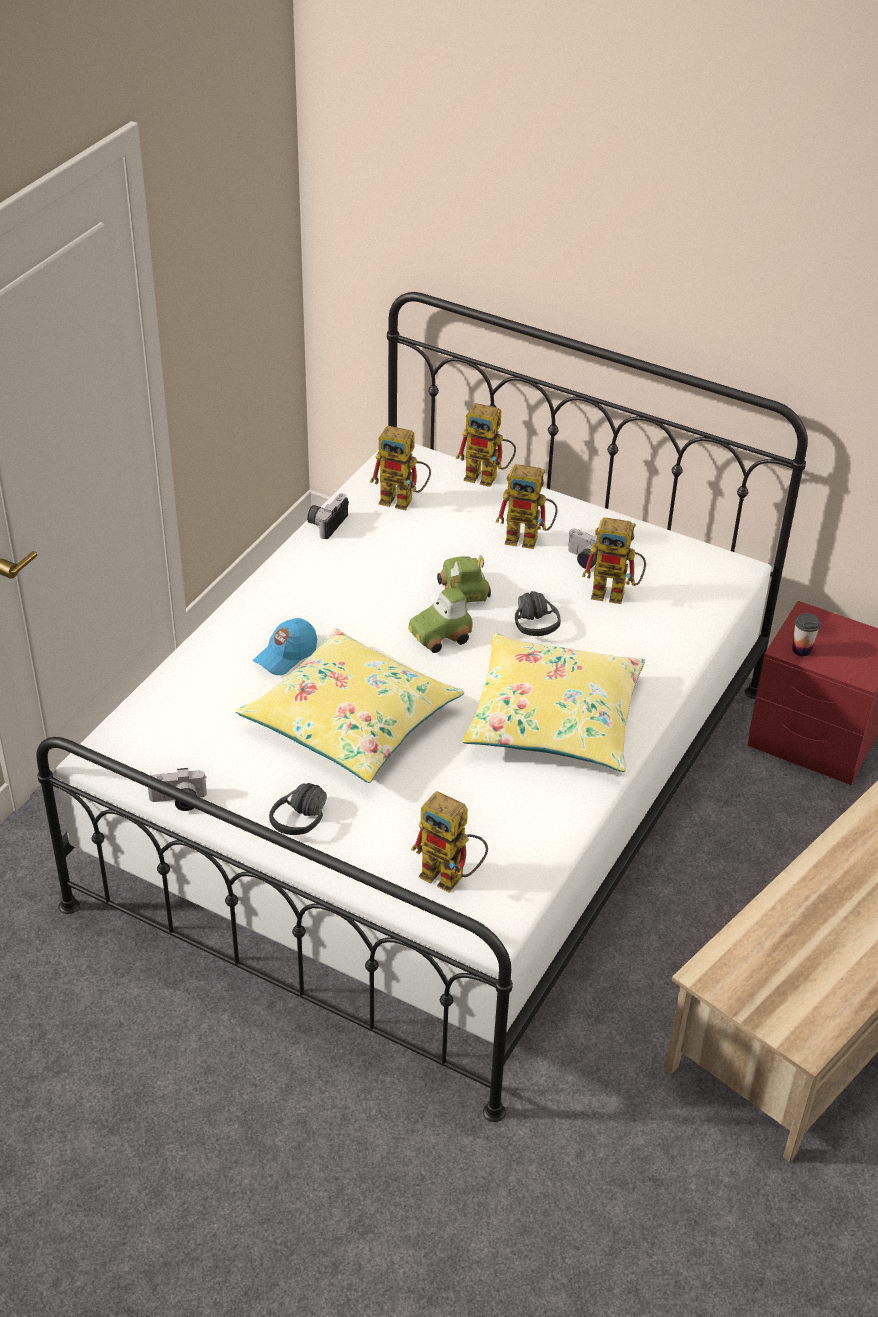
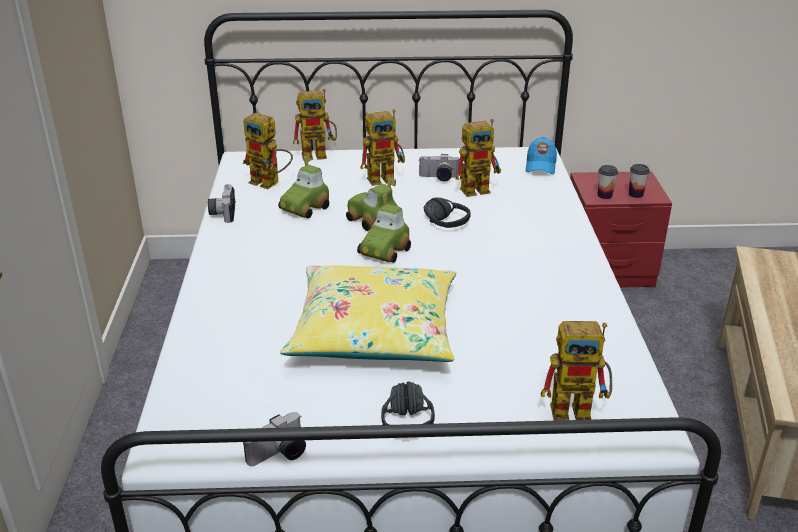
camera: 30 degrees left, 10 degrees down
blue cap [253,618,317,675] -> blue cap moved to [525,137,557,174]
toy robot [370,426,431,510] -> toy robot turned 45 degrees clockwise [243,113,293,189]
yellow pillow [462,633,645,772] -> none
none -> toy car [278,155,329,218]
none -> cup [629,164,650,198]

